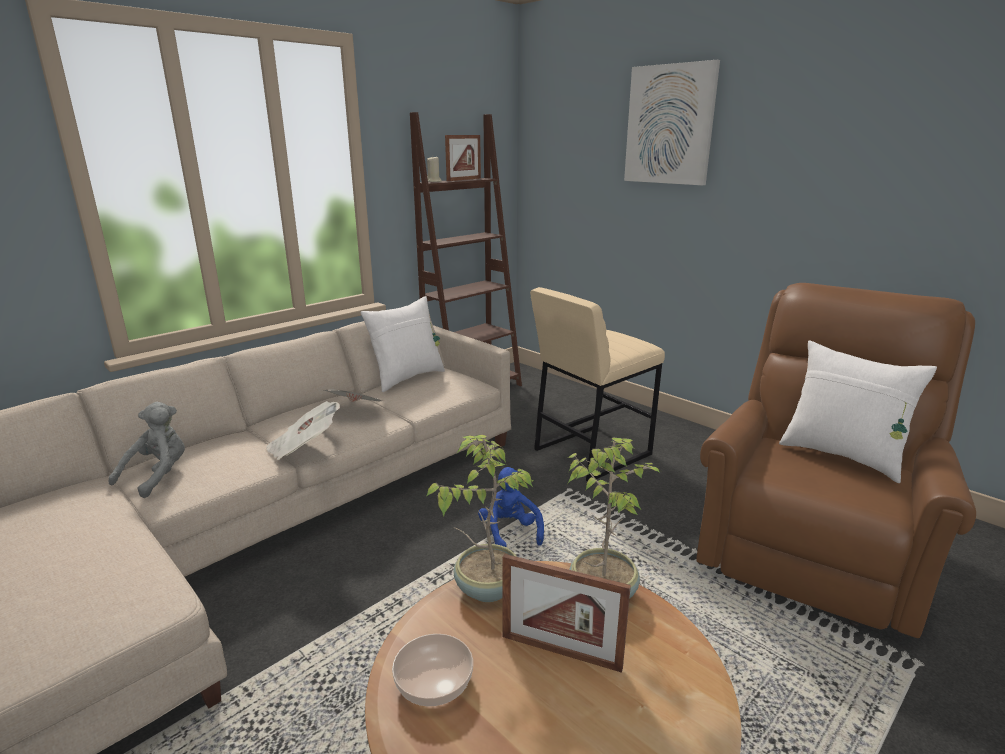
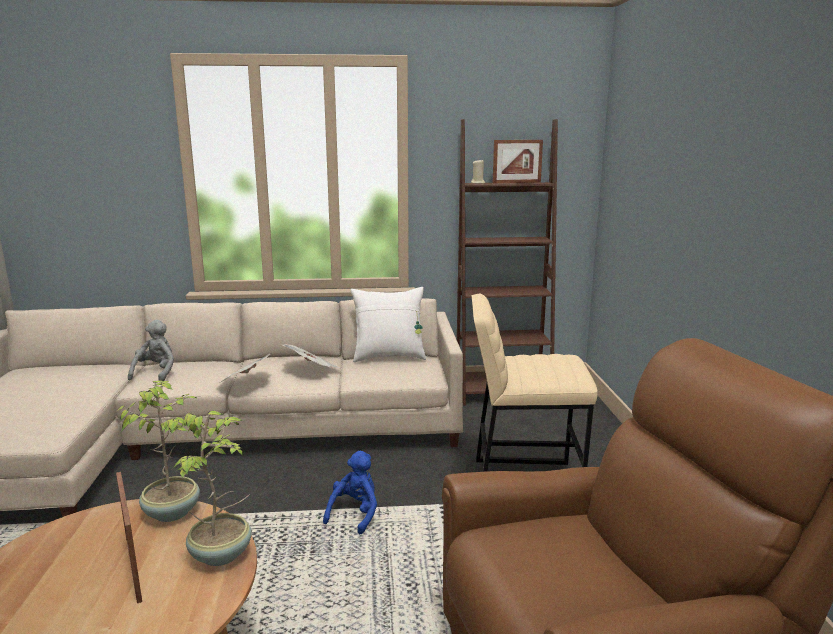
camera: 40 degrees right, 5 degrees down
grey plush toy [109,402,185,498] -> grey plush toy turned 60 degrees counterclockwise [128,320,174,383]
bowl [392,634,473,706] -> none
picture [624,60,720,185] -> none
white pillow [779,341,937,483] -> none

